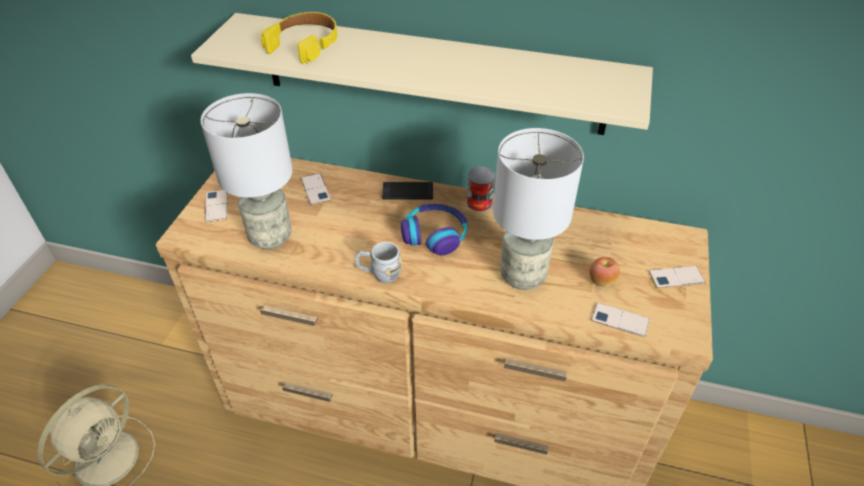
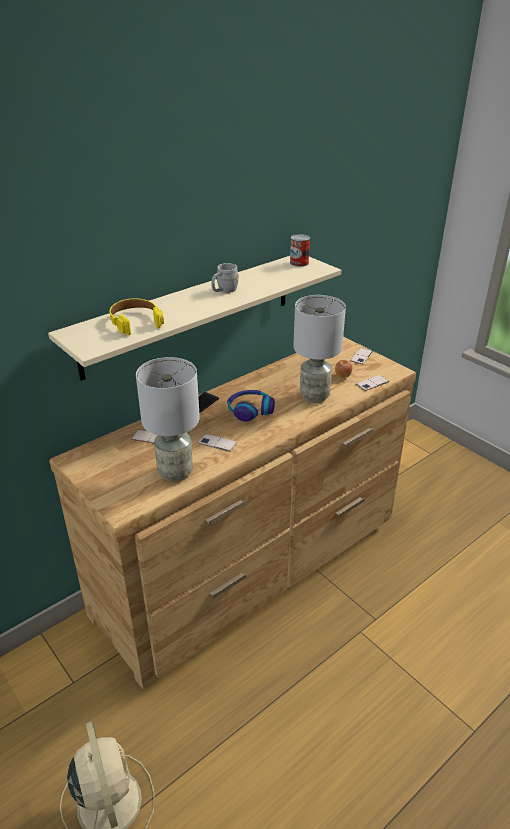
camera: 55 degrees left, 10 degrees down
phone [205,190,227,222] -> phone moved to [198,434,237,452]
grey mug [355,242,403,283] -> grey mug moved to [211,263,239,293]
can [467,167,495,212] -> can moved to [290,234,310,267]

